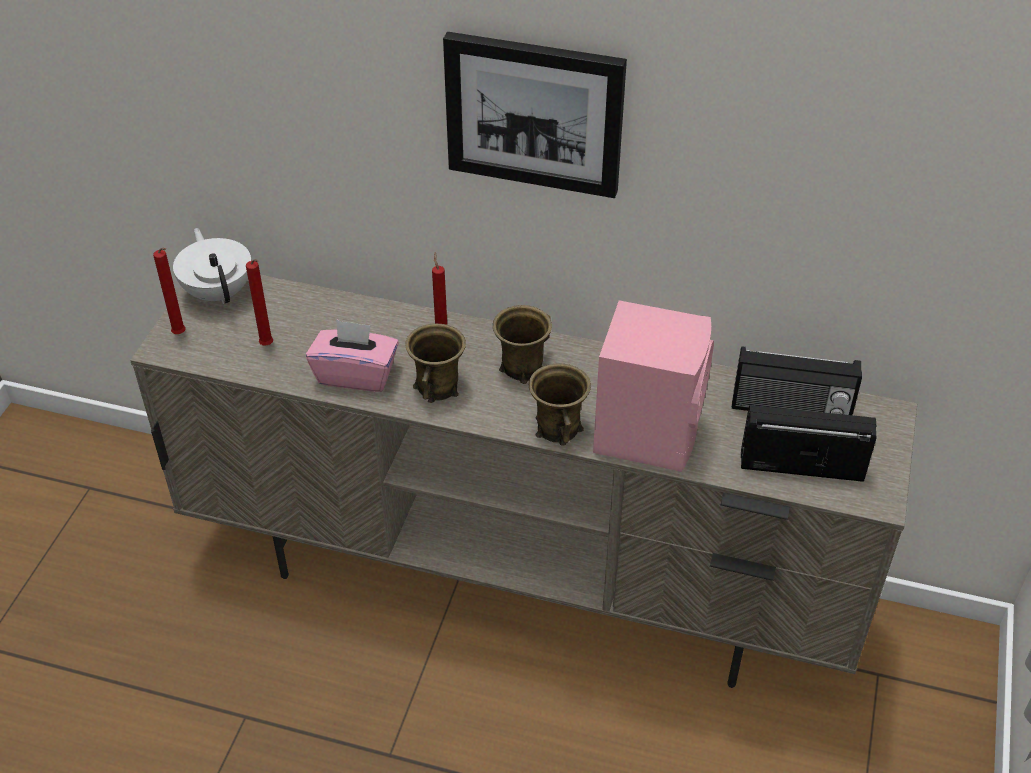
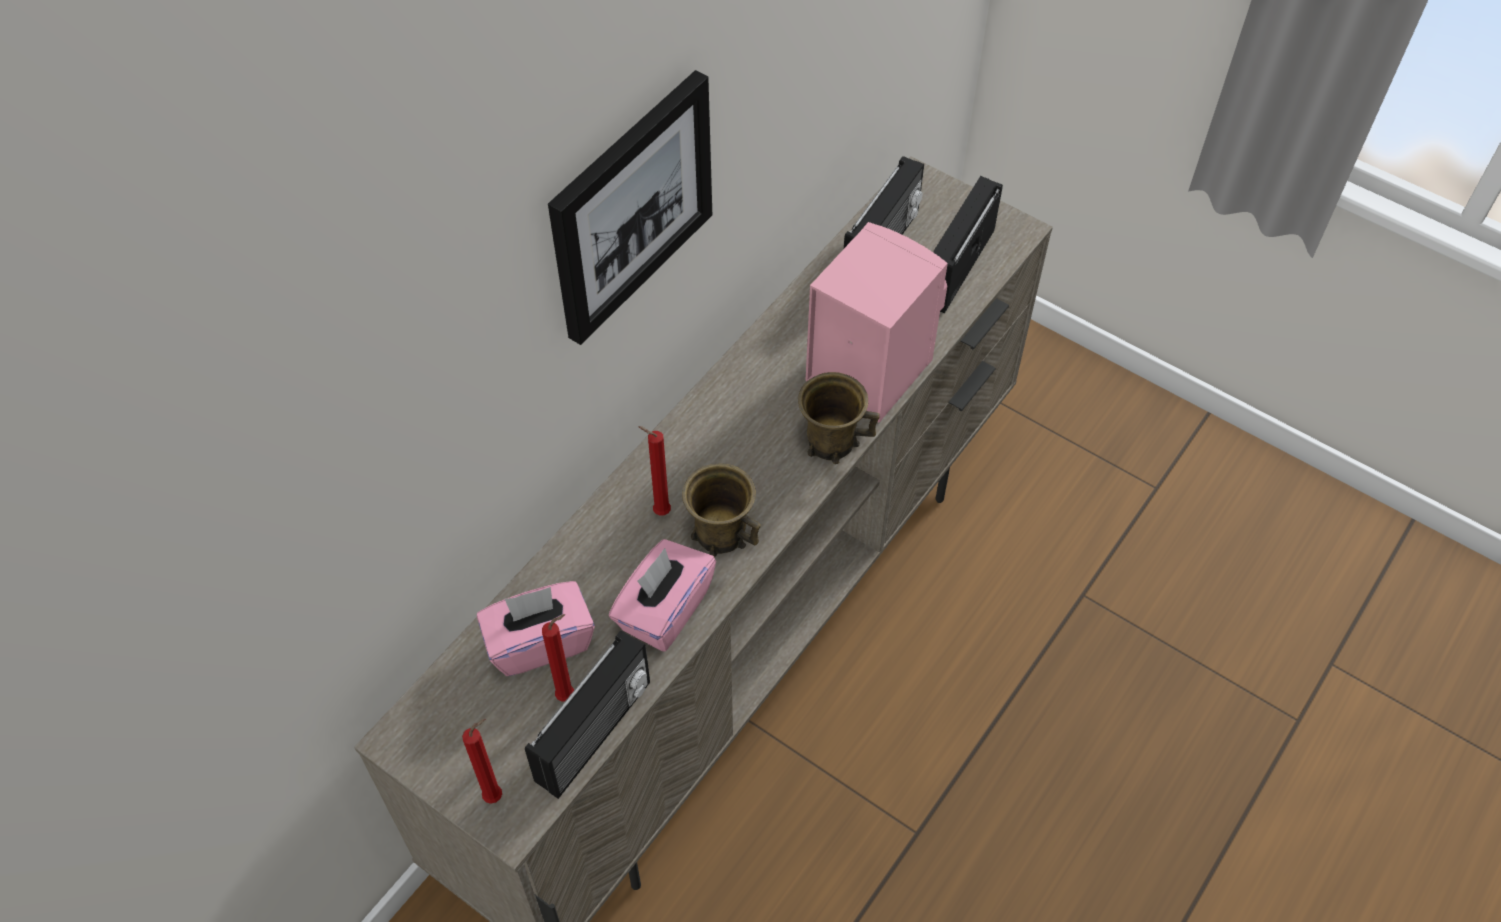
camera: 70 degrees left, 10 degrees up
white teapot [173,228,251,304] -> none
brown mug [493,305,552,384] -> none
none -> pink tissue box [477,581,595,676]
none -> radio [525,630,650,799]

